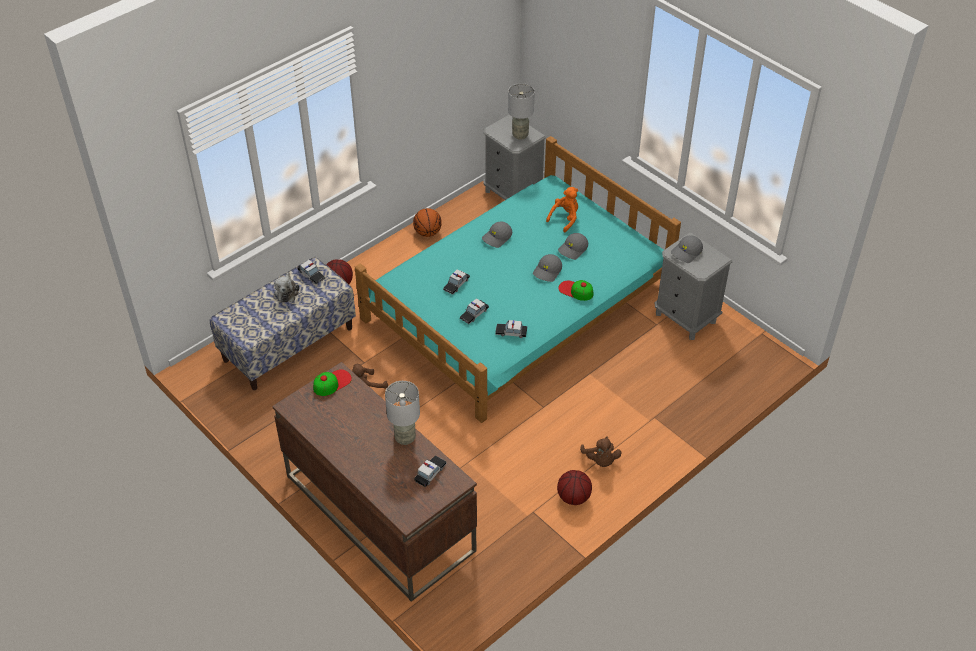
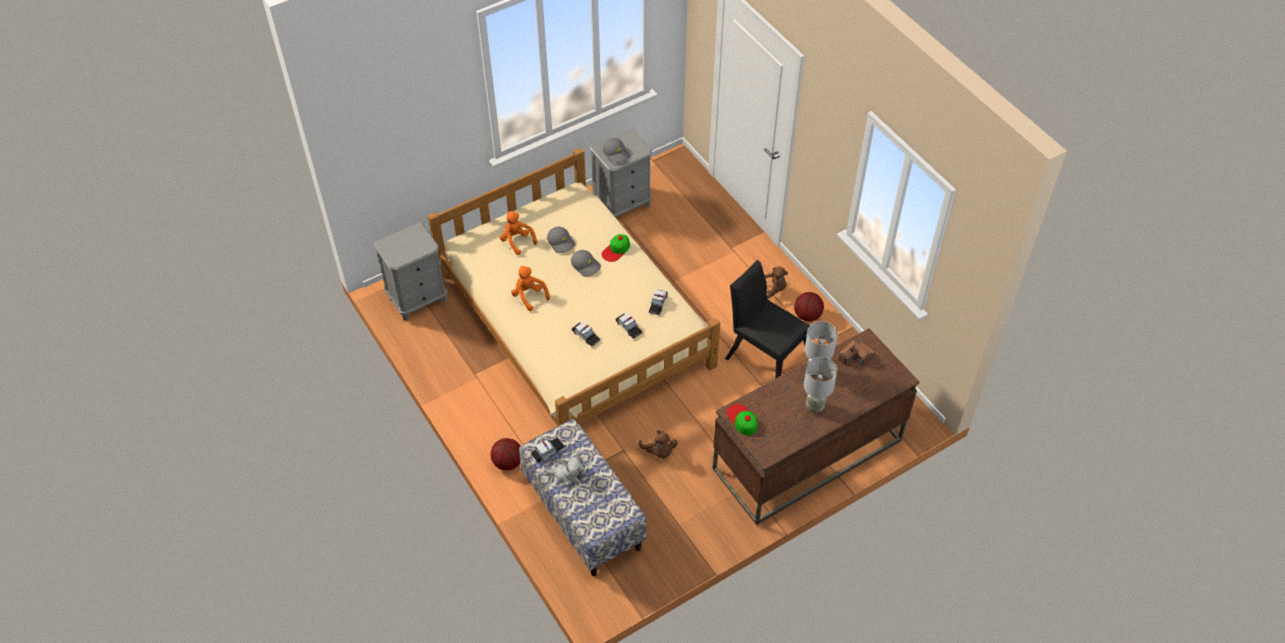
camera: 80 degrees left, 5 degrees up
turquoise bed [355,136,681,423] -> beige bed [428,148,720,426]
basketball [413,208,442,237] -> none
toy car [414,455,447,487] -> toy house [839,340,875,365]
grey cap [482,222,512,248] -> orange plush toy [511,265,550,311]
grey table lamp [508,83,535,140] -> grey table lamp moved to [804,357,837,413]
none -> black chair [725,260,810,379]

